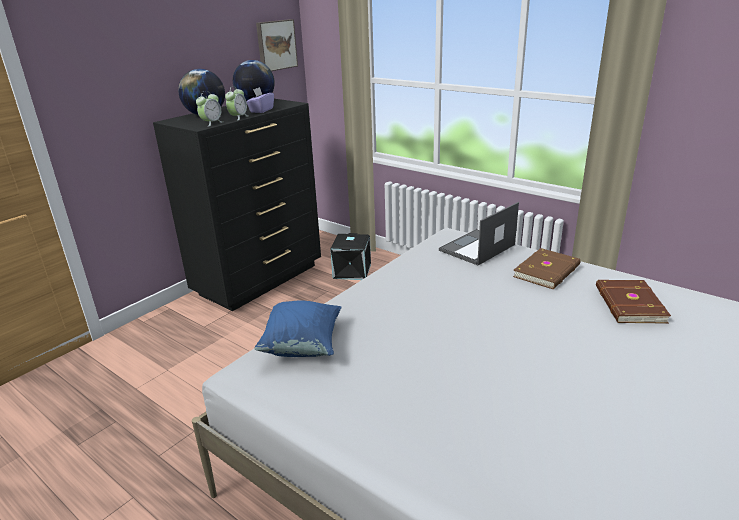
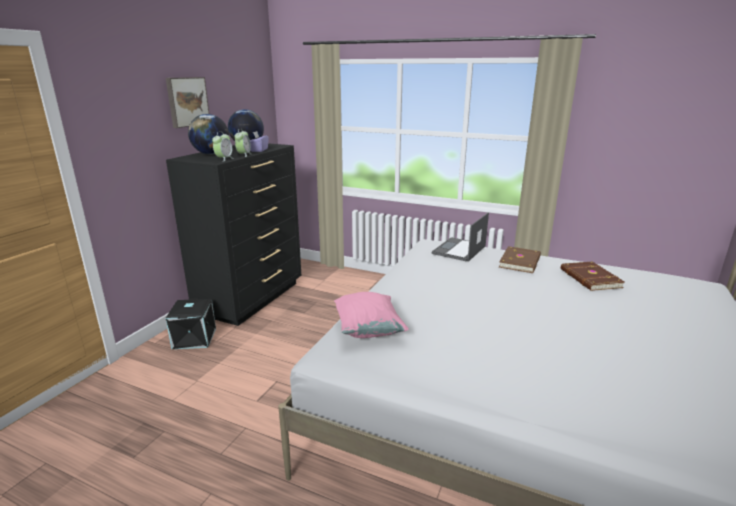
camera: 15 degrees left, 5 degrees down
blue pillow [254,300,342,357] -> pink pillow [334,292,409,338]
picture [256,19,298,71] -> picture moved to [166,77,209,128]
black storage box [330,233,371,280] -> black storage box moved to [166,298,216,349]

